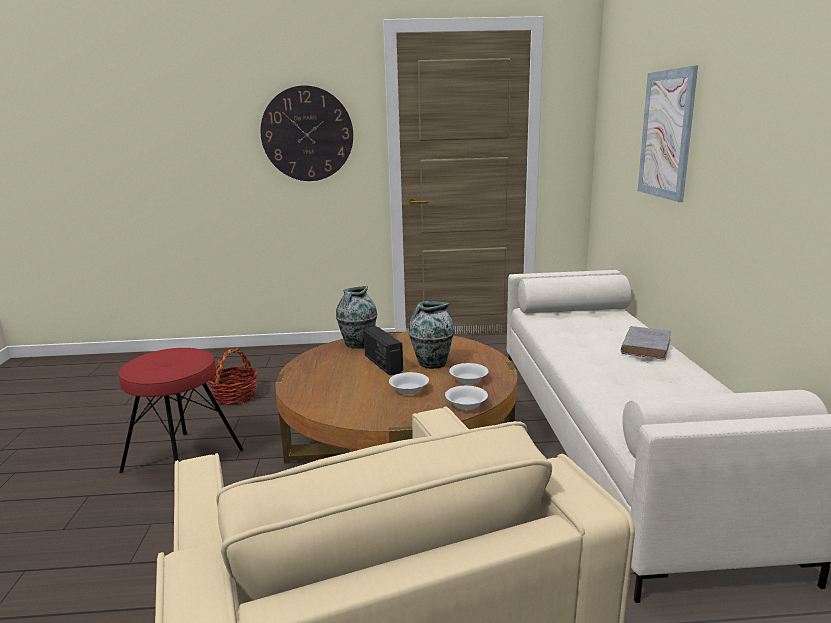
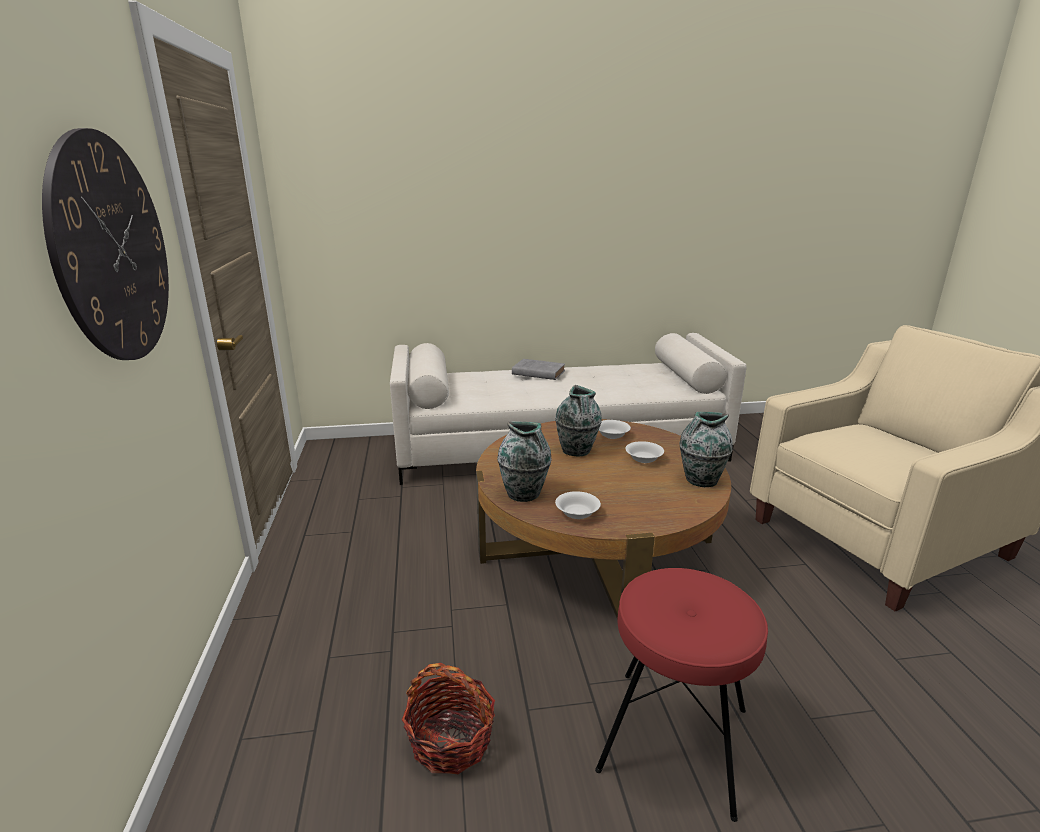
camera: 95 degrees left, 5 degrees up
radio [364,326,403,375] -> none
white bowl [445,386,488,410] -> white bowl moved to [555,491,601,519]
picture [638,66,698,202] -> none
none -> vase [679,412,733,487]

